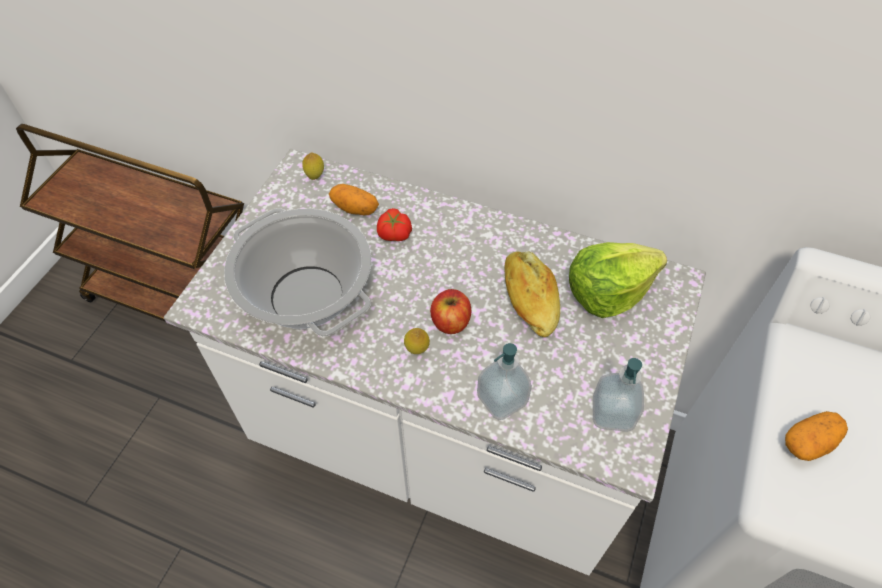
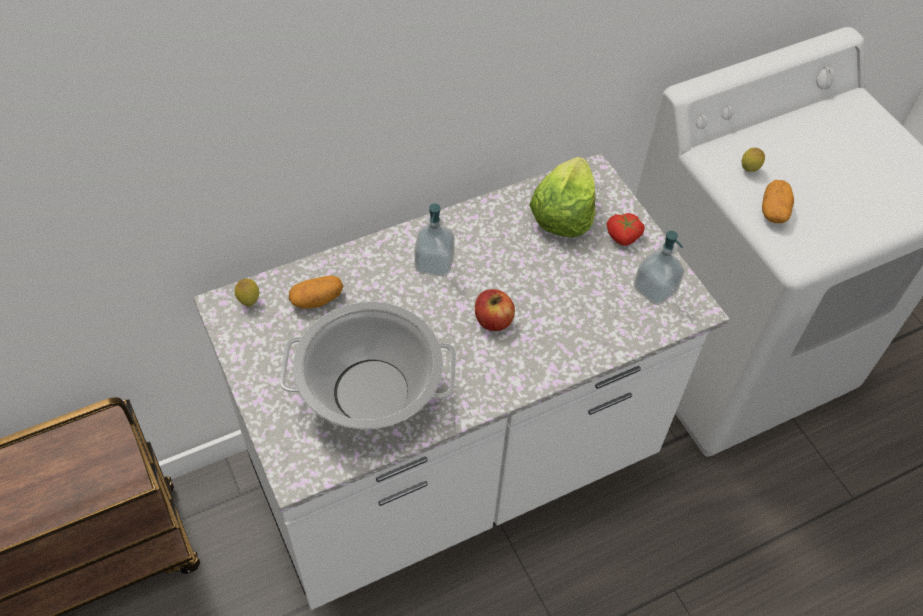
camera: 50 degrees left, 0 degrees up
tomato [377,208,412,241] -> tomato moved to [606,213,645,246]
lemon [404,328,430,354] -> lemon moved to [741,148,765,172]
soap dispenser [477,343,532,420] -> soap dispenser moved to [414,204,455,277]
bread [504,252,560,337] -> none

